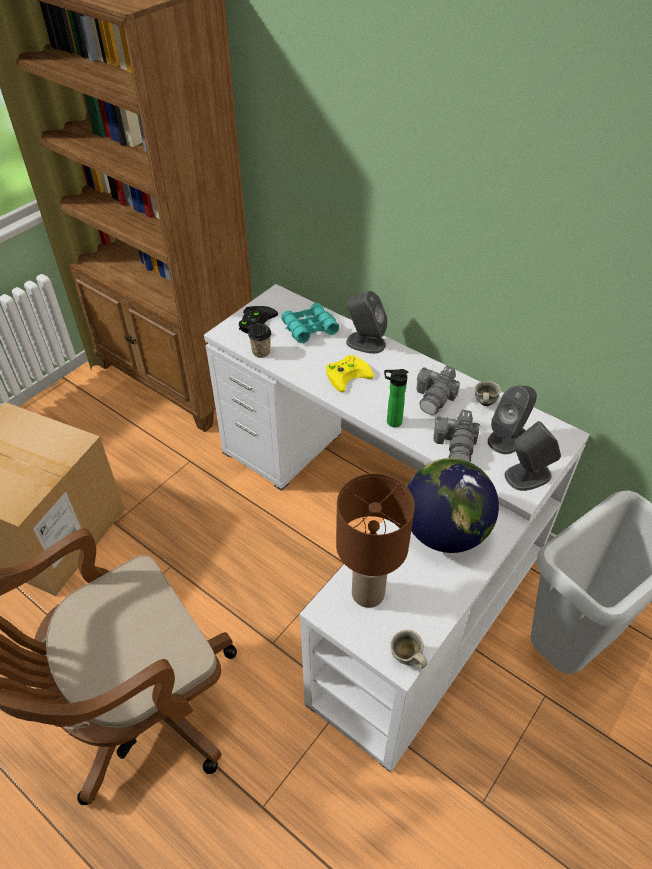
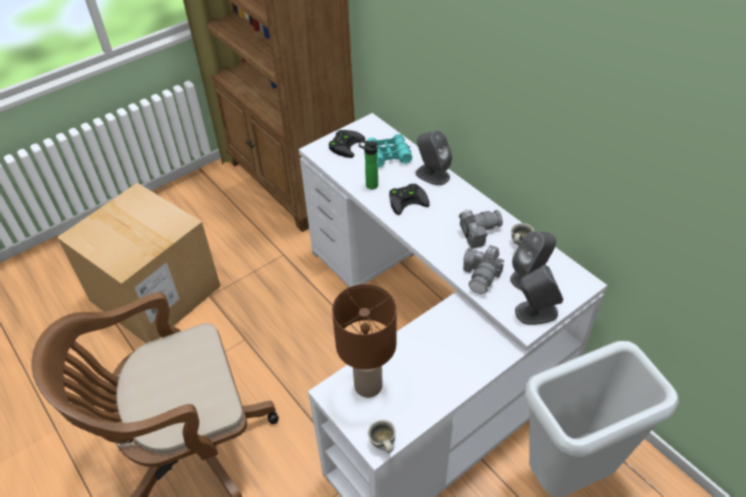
camera: 15 degrees right, 0 degrees up
cup [248,323,271,358] -> none
yellow game controller [326,355,374,393] -> black game controller [389,184,430,215]
bottle [384,369,408,427] -> bottle moved to [359,140,378,189]
globe [407,458,499,553] -> none
camera [416,365,460,415] -> camera turned 150 degrees counterclockwise [459,209,503,249]

